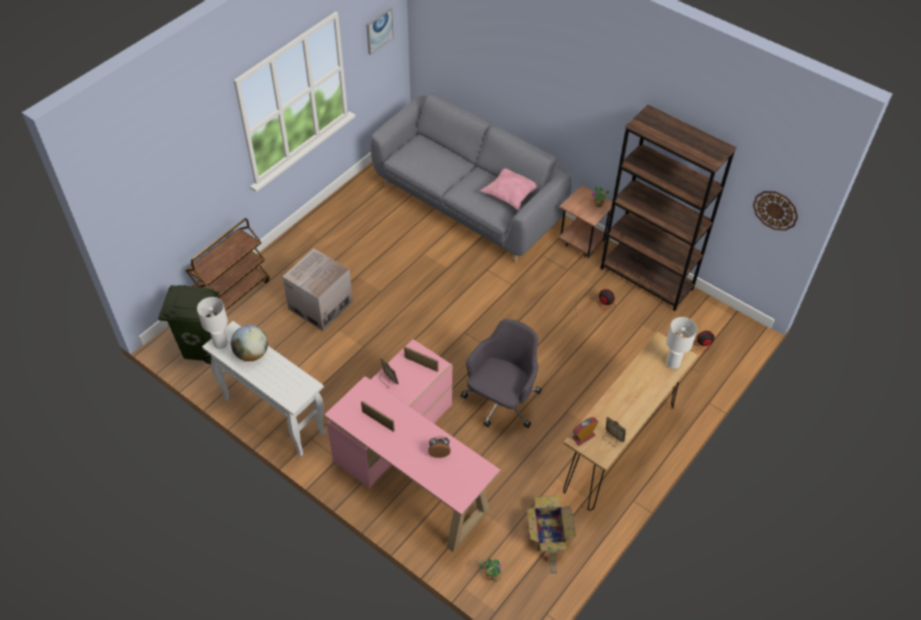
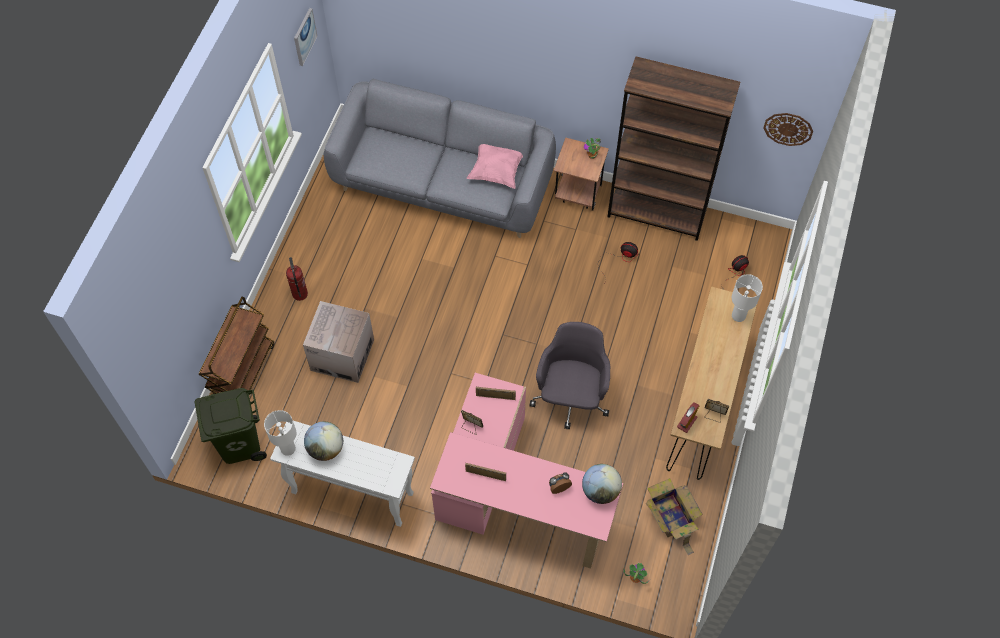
camera: 20 degrees left, 10 degrees up
none -> fire extinguisher [286,257,308,301]
none -> globe [582,464,622,504]

